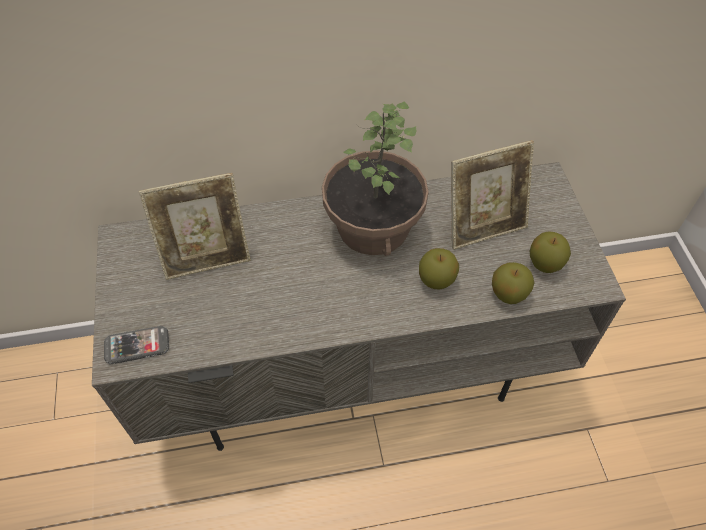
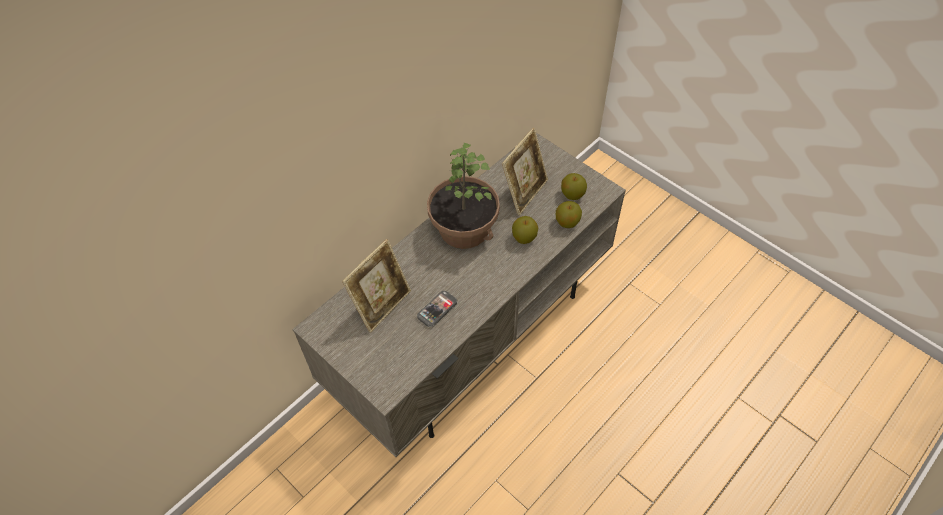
camera: 35 degrees left, 0 degrees up
phone [104,326,169,364] -> phone moved to [417,291,457,327]

